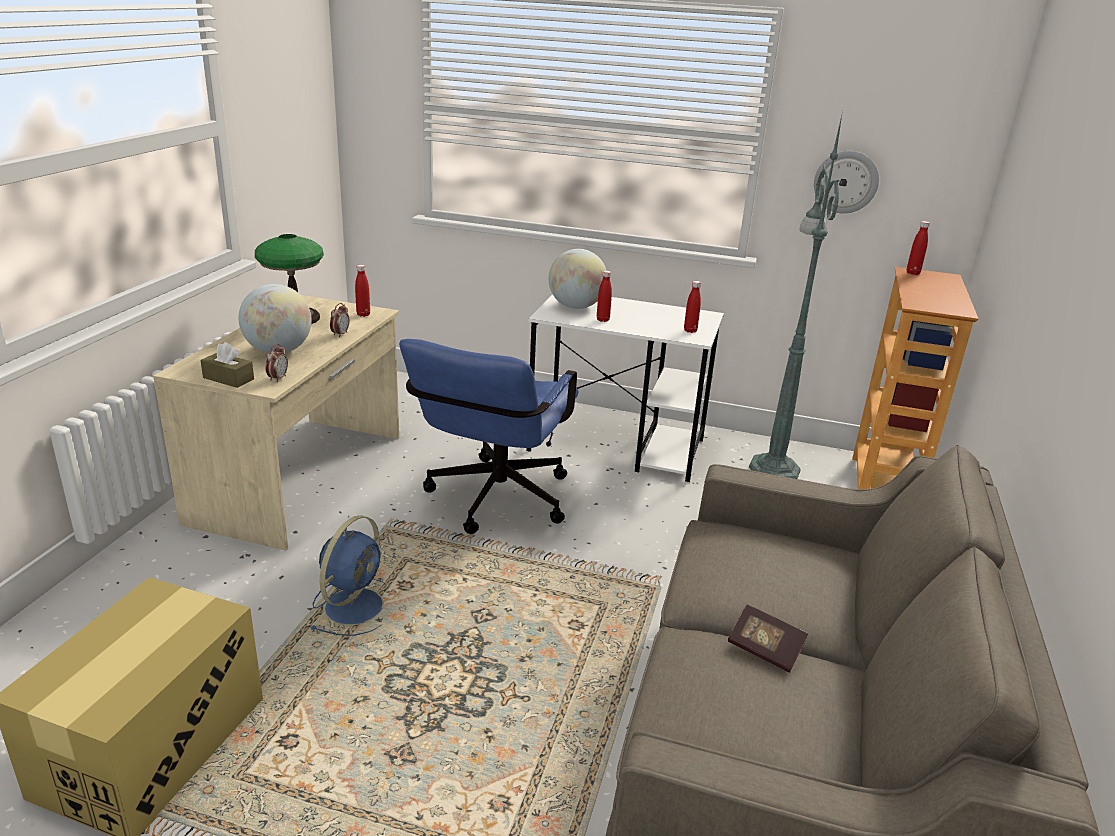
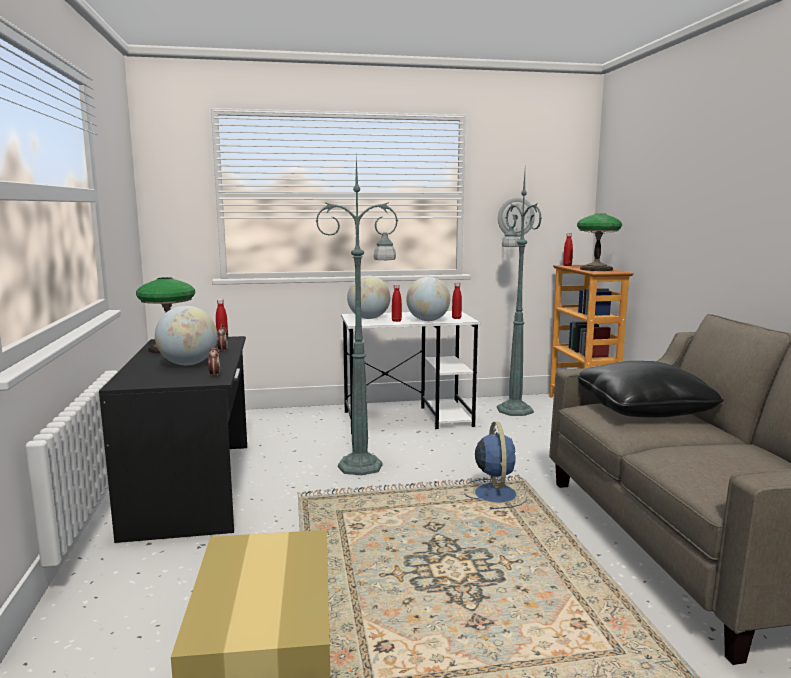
camera: 25 degrees left, 15 degrees down
beige desk [153,295,399,550] -> black desk [99,336,247,543]
brown tissue box [200,342,254,388] -> none
blue fan [310,515,384,636] -> blue fan moved to [464,422,527,509]
blue office chair [399,339,579,534] -> green floor lamp [316,155,398,475]
book [728,605,808,673] -> none
none -> globe [406,277,450,321]
none -> table lamp [577,213,622,271]
none -> black pillow [578,361,724,417]

